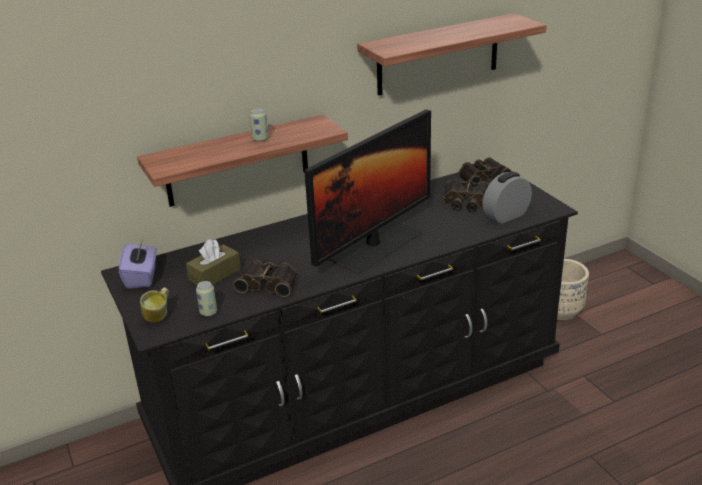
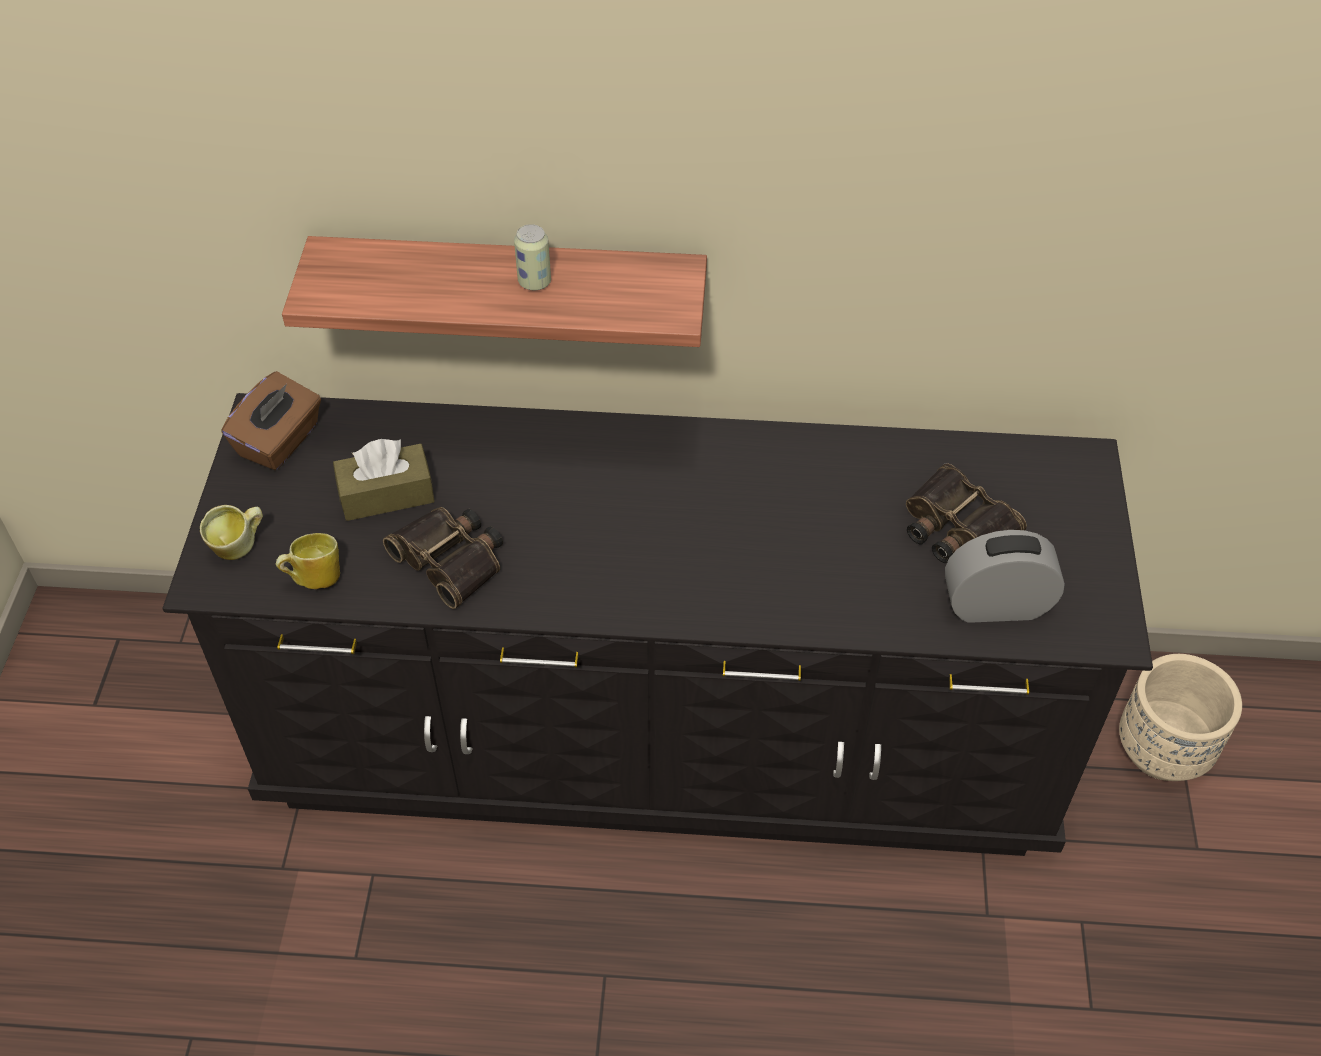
camera: 30 degrees right, 20 degrees up
purple tissue box [119,240,157,289] -> brown tissue box [221,371,321,470]
can [196,281,217,316] -> mug [276,533,340,589]
monitor [304,109,431,274] -> none
shelf [357,13,547,96] -> none
binoculars [458,157,512,187] -> none

